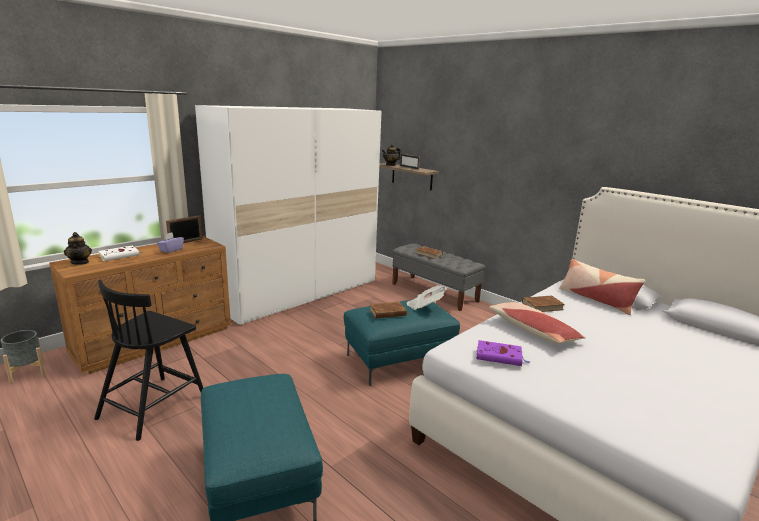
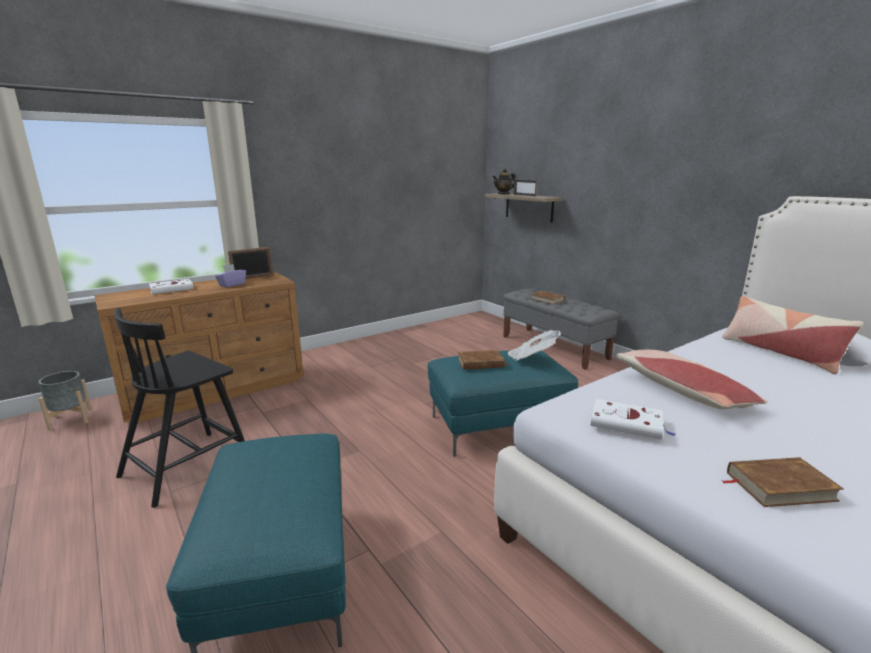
camera: 10 degrees right, 0 degrees up
teapot [64,232,92,265] -> none
white wardrobe [195,105,382,325] -> none
purple book [476,340,530,366] -> white book [590,399,676,440]
brown book [522,295,565,312] -> brown book moved to [722,457,844,507]

